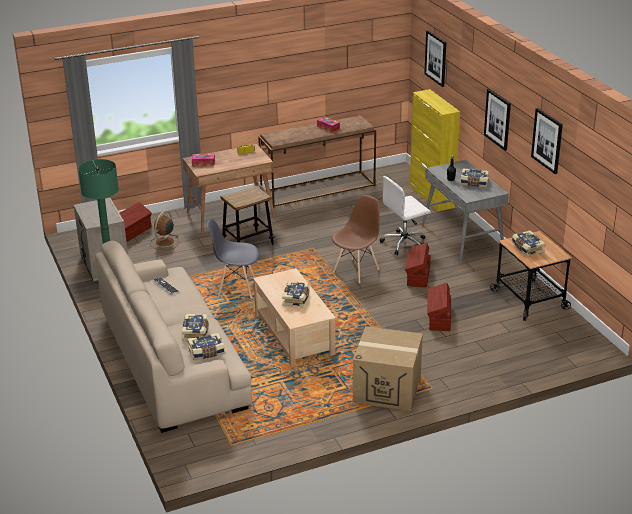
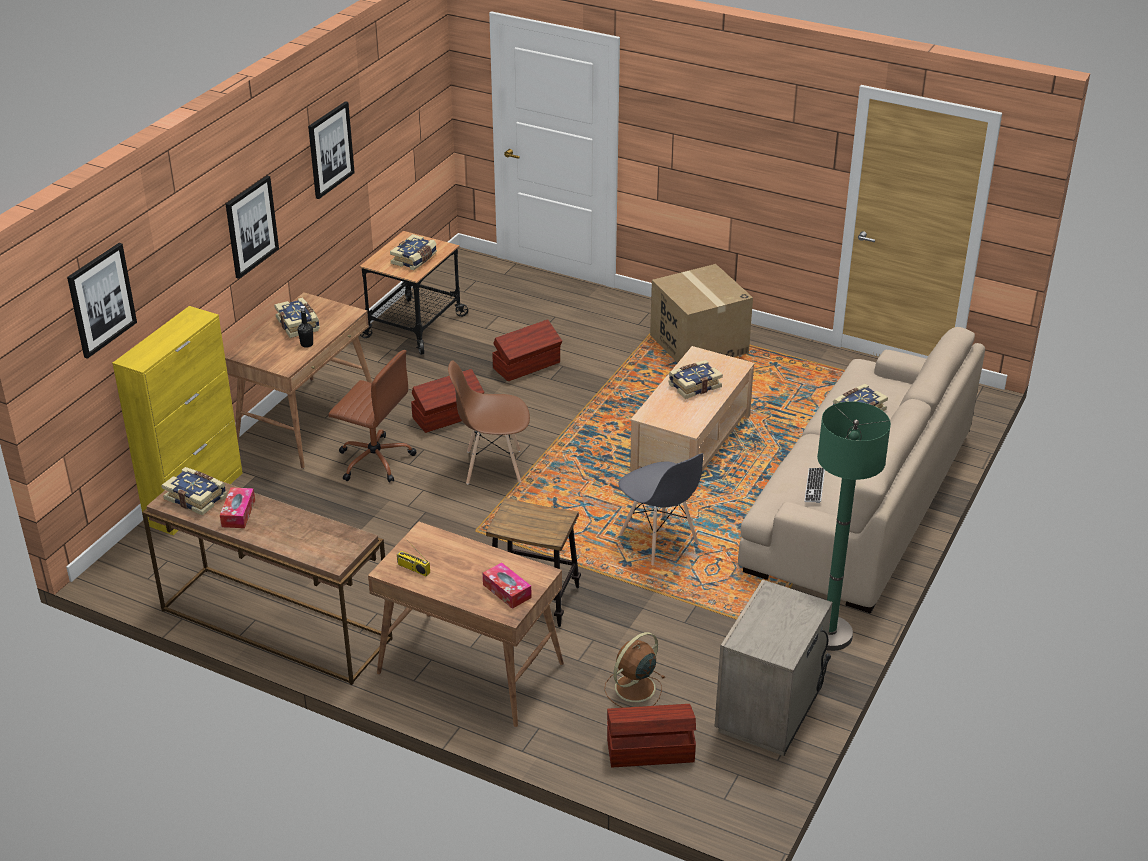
camera: 130 degrees left, 5 degrees up
brown fan [150,211,179,250] -> brown fan turned 150 degrees clockwise [604,632,665,708]
book [188,333,225,360] -> book moved to [161,467,227,516]
white office chair [380,176,431,255] -> brown office chair [329,350,416,483]
grey desk [422,160,509,262] -> brown desk [225,293,372,469]

